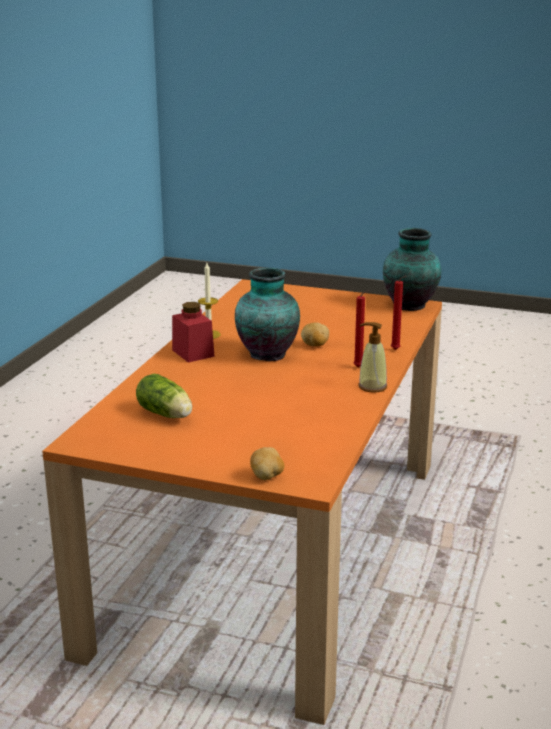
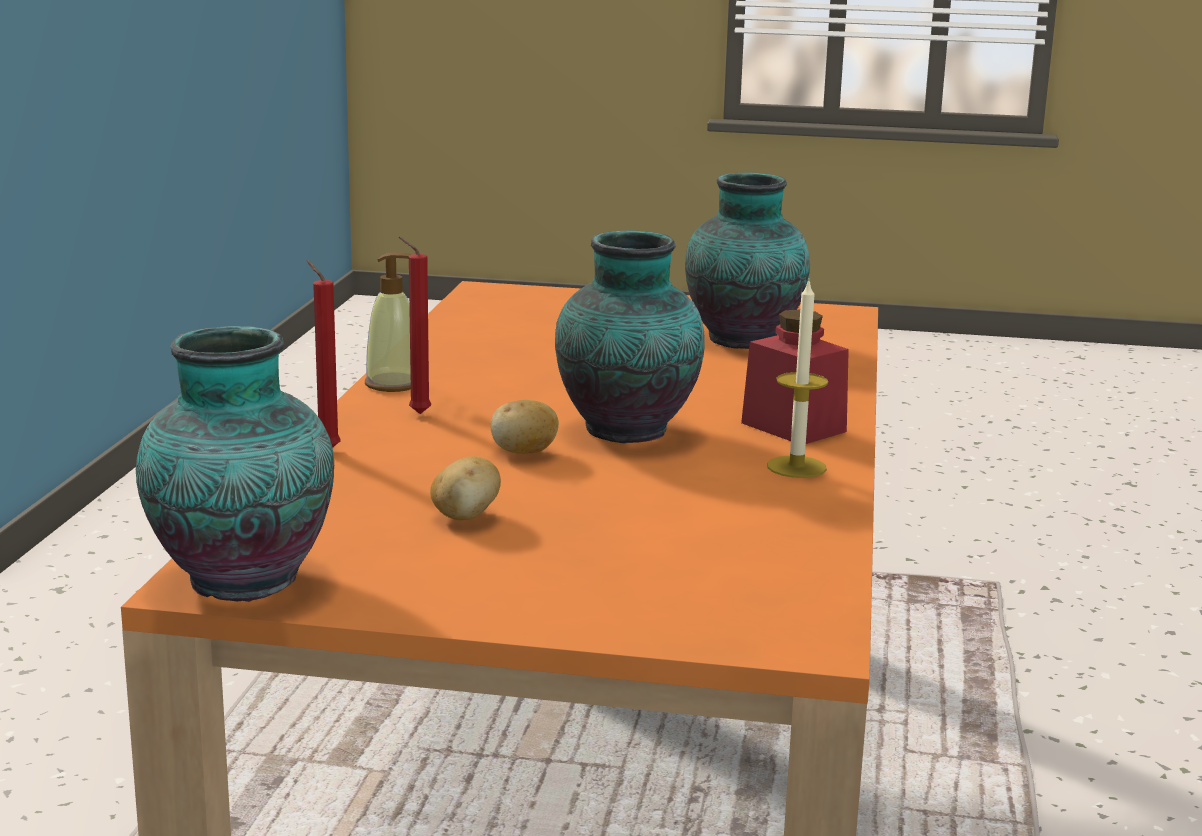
camera: 170 degrees right, 5 degrees down
lettuce [136,374,192,418] -> vase [685,172,810,349]
potato [250,447,284,480] -> potato moved to [430,456,501,520]

